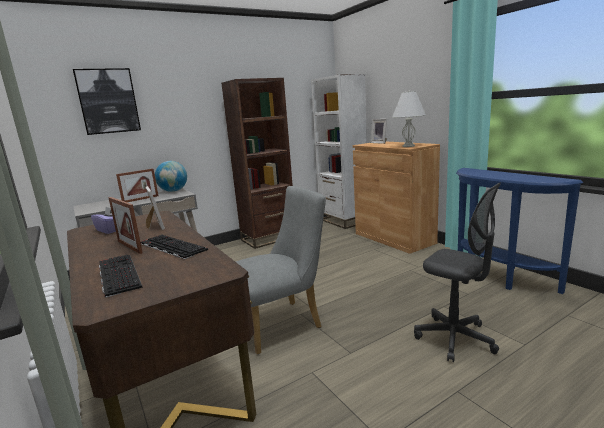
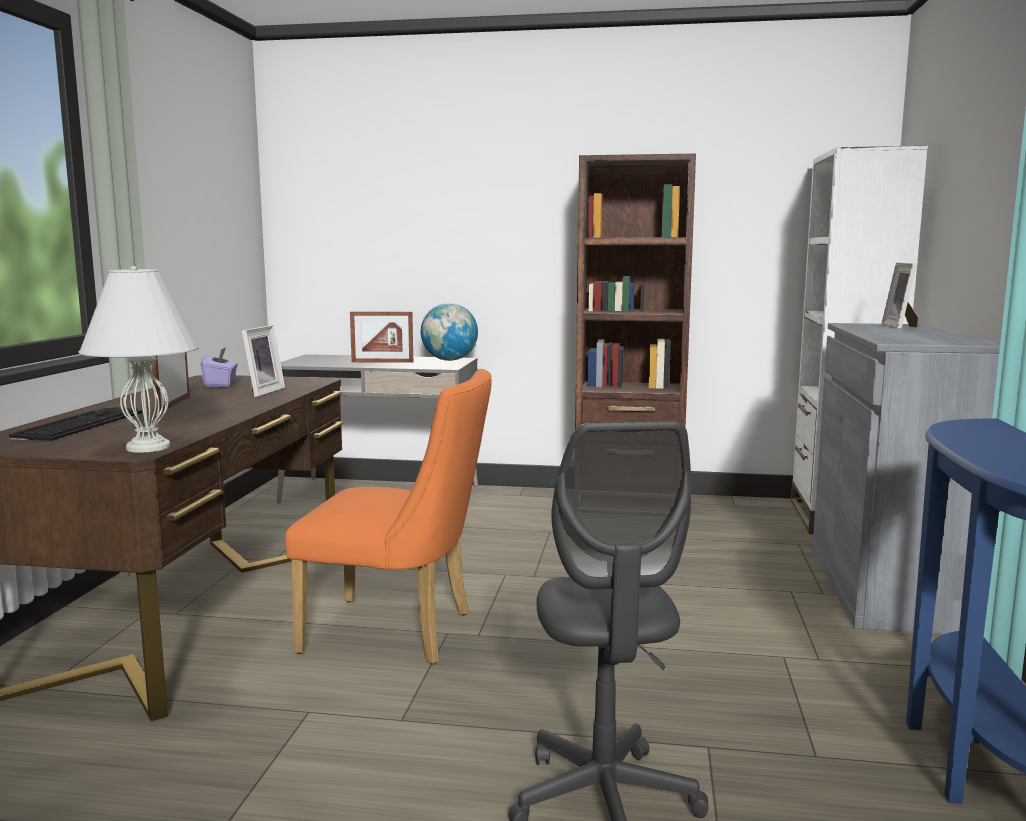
camera: 40 degrees right, 5 degrees down
picture [73,68,141,135] -> none
keyboard [140,235,208,259] -> none
grey chair [236,186,326,354] -> orange chair [285,369,492,664]
brown cabinet [353,142,440,254] -> grey cabinet [812,323,1000,634]
white table lamp [392,91,426,147] -> white table lamp moved to [78,266,199,453]

